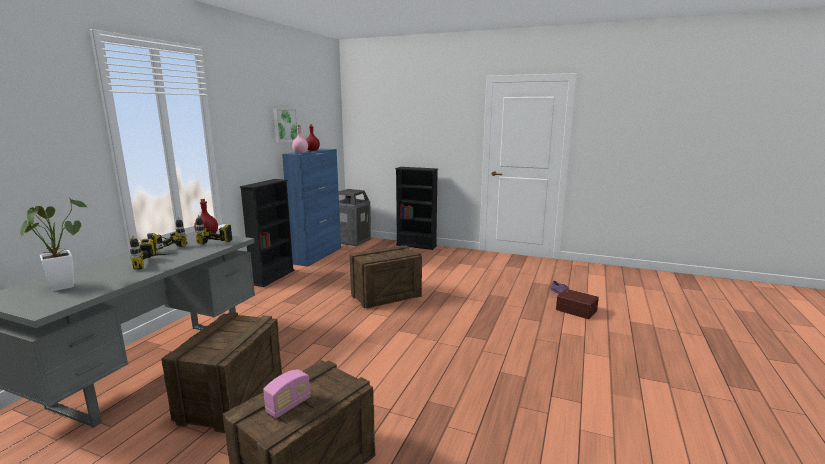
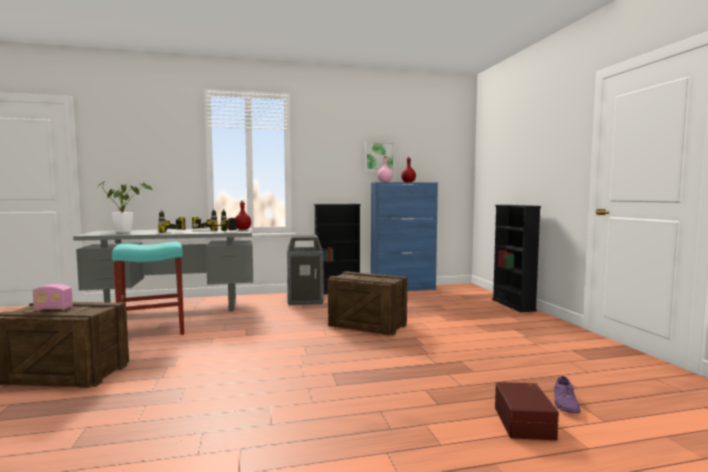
camera: 55 degrees right, 10 degrees down
crate [161,312,282,433] -> turquoise stool [112,242,184,335]
trash can [338,189,371,246] -> trash can moved to [287,235,324,305]

